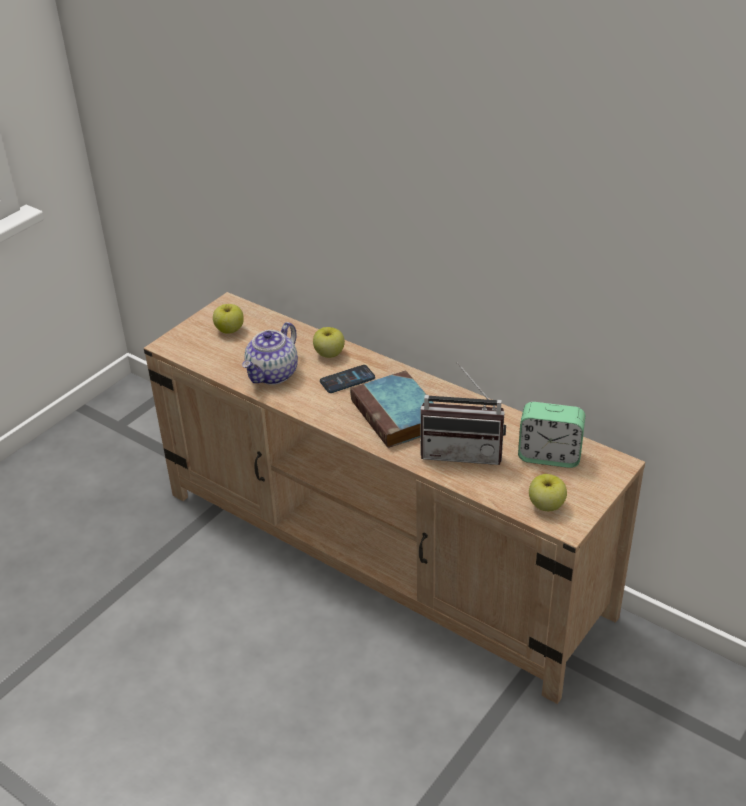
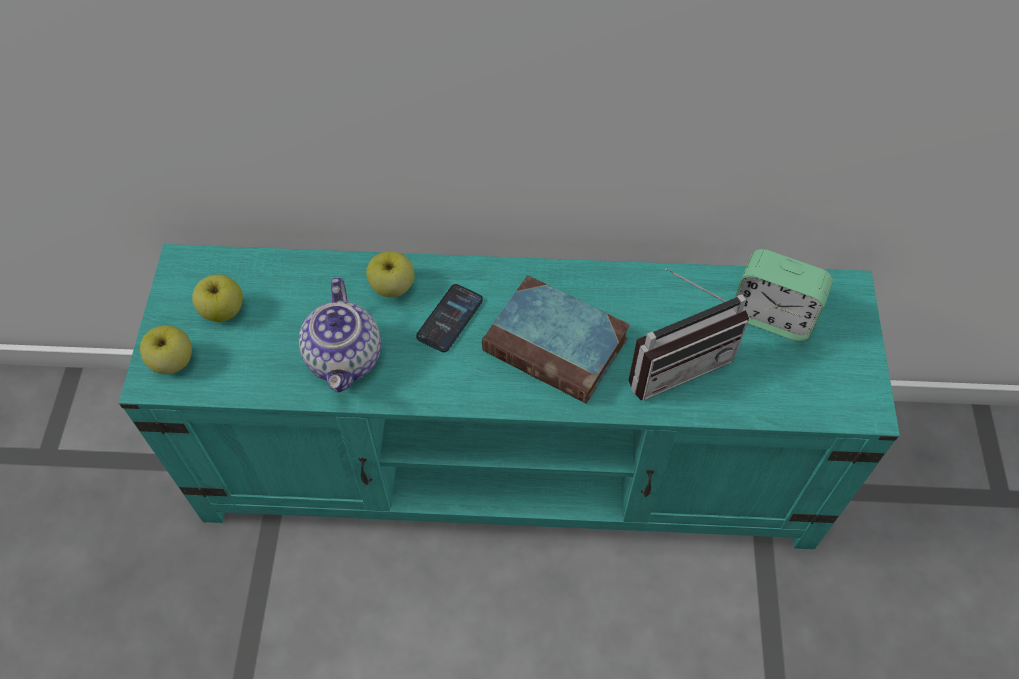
camera: 35 degrees left, 20 degrees up
beige tv stand [144,292,645,704] -> turquoise tv stand [119,244,900,549]
alarm clock [518,402,585,468] -> alarm clock turned 45 degrees clockwise [735,249,833,342]
apple [529,474,567,511] -> apple moved to [140,326,192,374]

